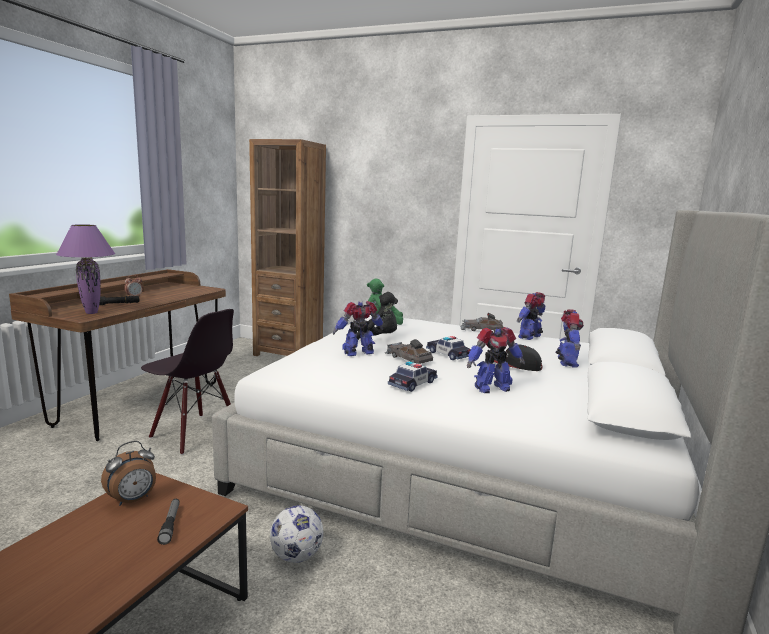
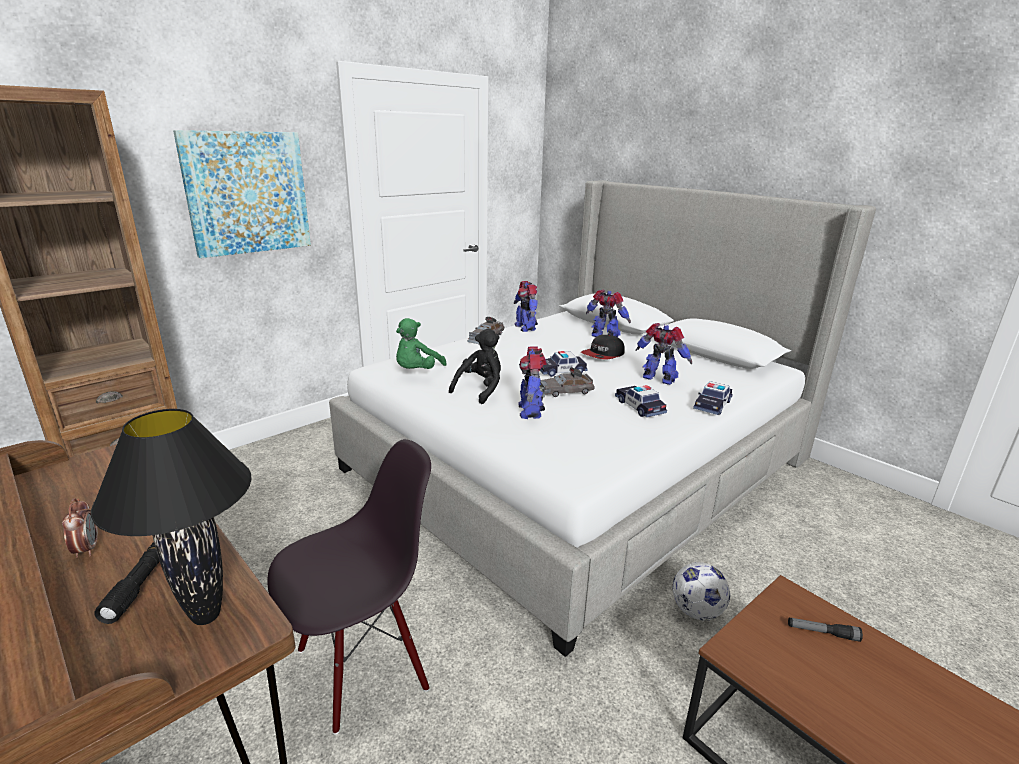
camera: 65 degrees left, 10 degrees up
purple table lamp [56,224,115,314] -> black table lamp [91,409,252,625]
alarm clock [101,441,156,506] -> none
toy robot [467,327,525,393] -> toy robot turned 60 degrees counterclockwise [636,323,692,385]
none -> picture [173,130,311,258]
none -> toy car [693,381,733,415]

